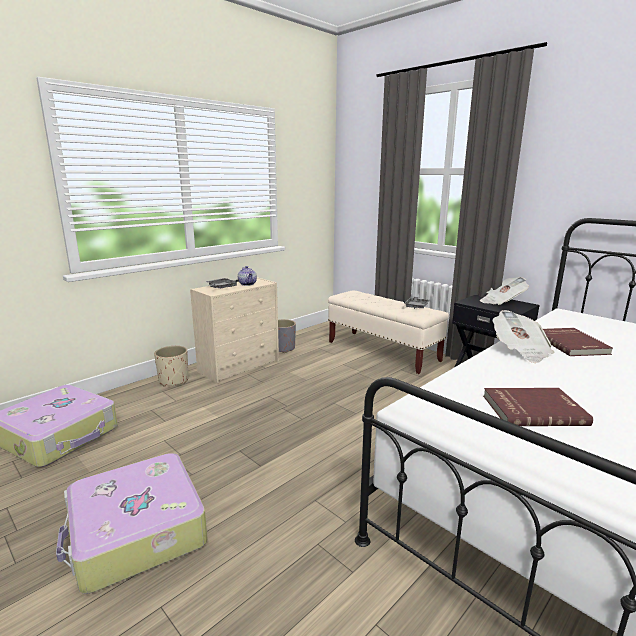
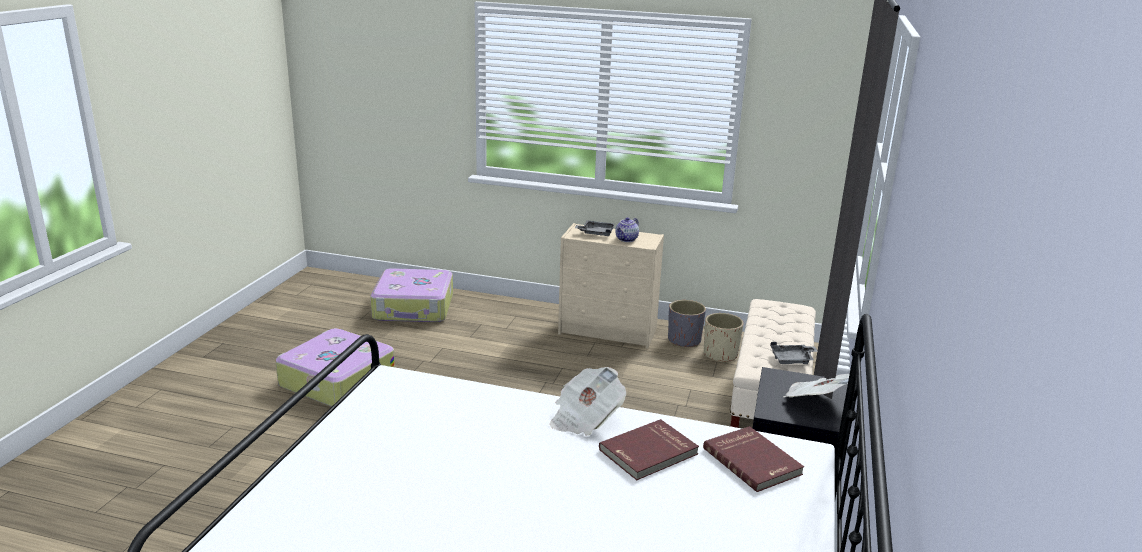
camera: 60 degrees right, 5 degrees up
beige planter [154,346,189,387] -> beige planter moved to [704,313,743,363]
red book [483,388,593,426] -> red book moved to [703,426,804,492]

